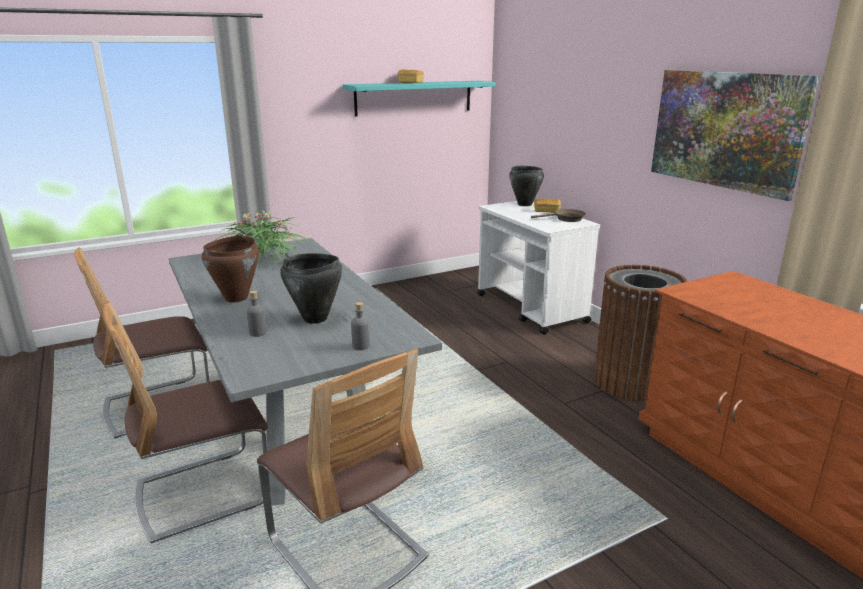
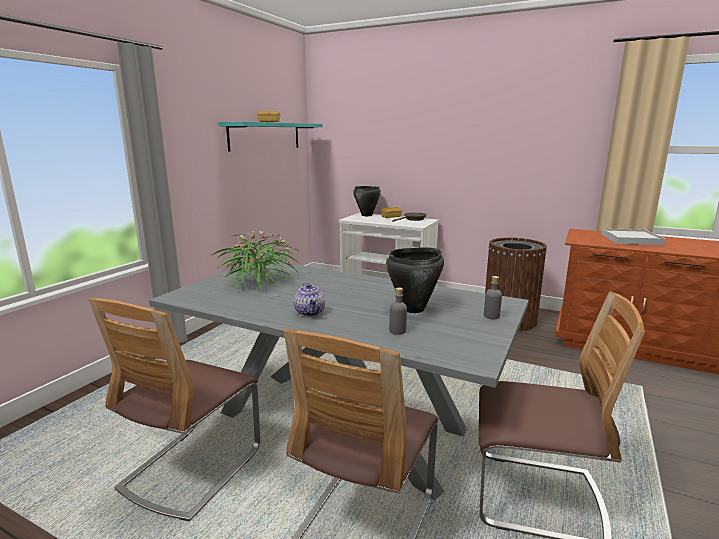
camera: 35 degrees left, 5 degrees down
brown cooking pot [202,236,259,303] -> teapot [294,283,325,317]
picture [651,70,819,201] -> none
none -> white tray [601,228,665,245]

